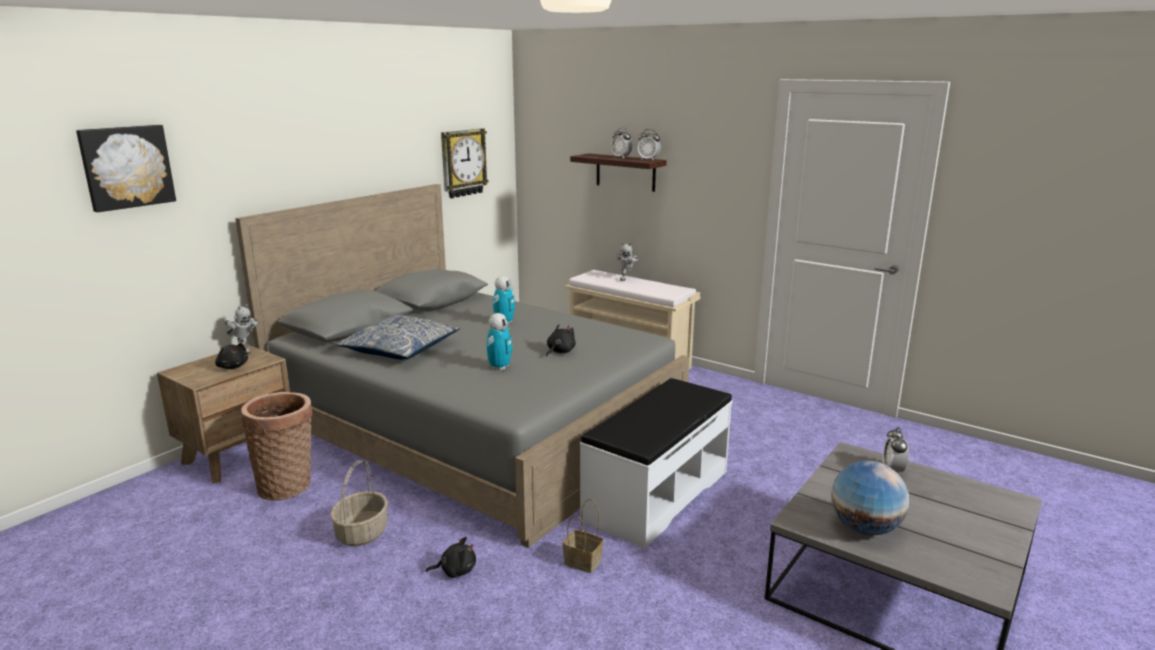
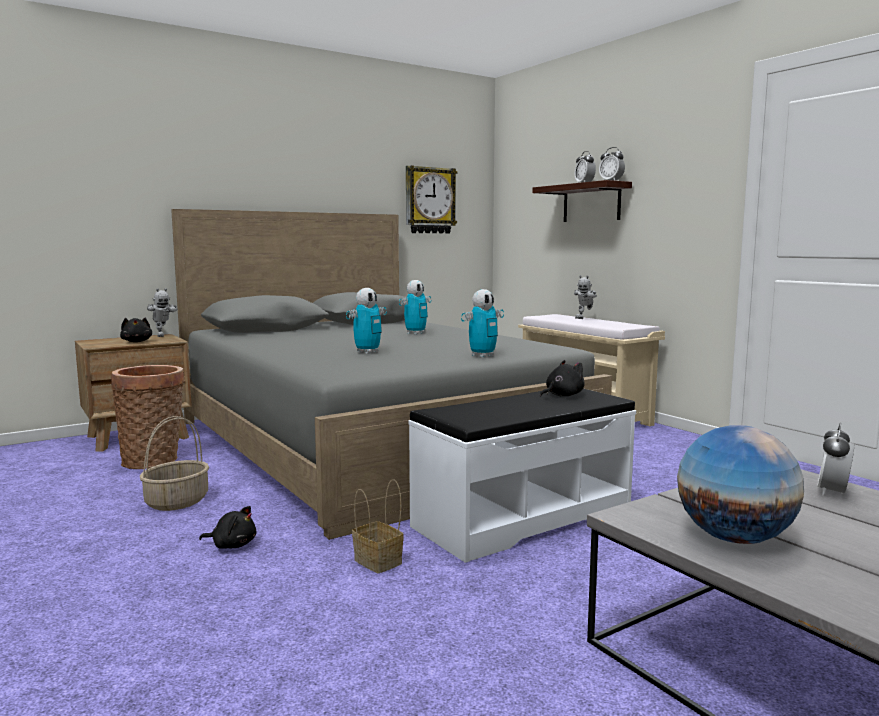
camera: 20 degrees right, 10 degrees down
picture [76,125,176,212] -> none
pillow [337,315,460,359] -> none
black plush toy [546,324,576,357] -> black plush toy moved to [540,360,584,397]
none -> toy robot [461,289,504,358]

